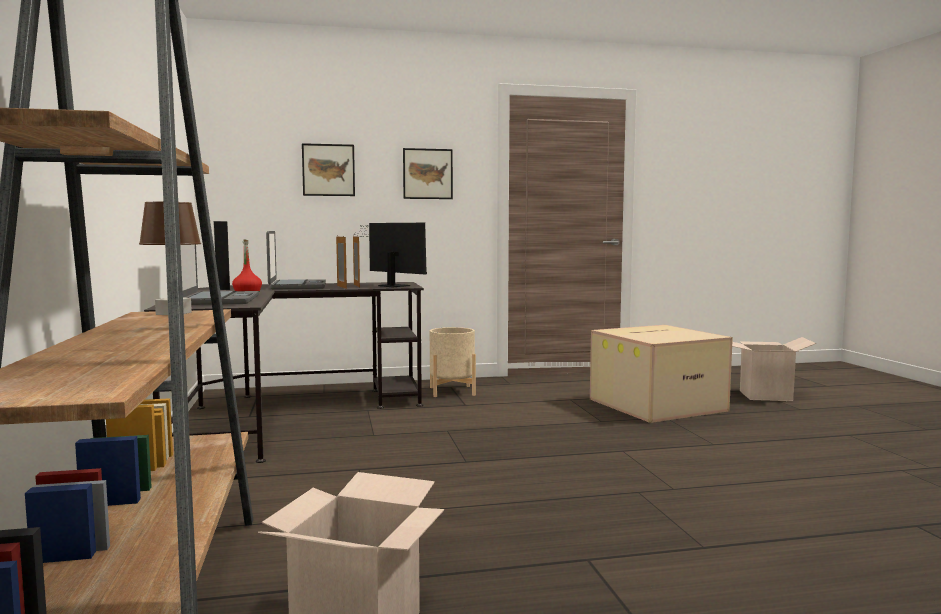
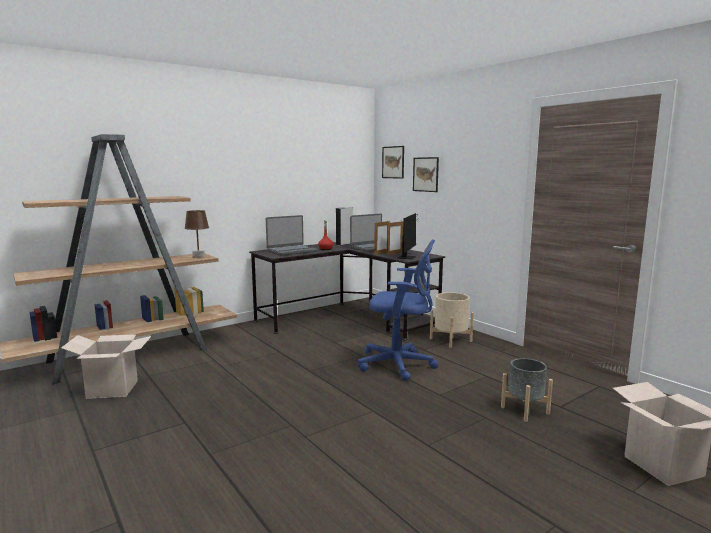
camera: 65 degrees right, 5 degrees up
picture [403,148,453,199] -> picture moved to [382,146,404,179]
cardboard box [590,325,733,423] -> grey planter [501,358,553,422]
none -> blue office chair [358,240,439,381]

